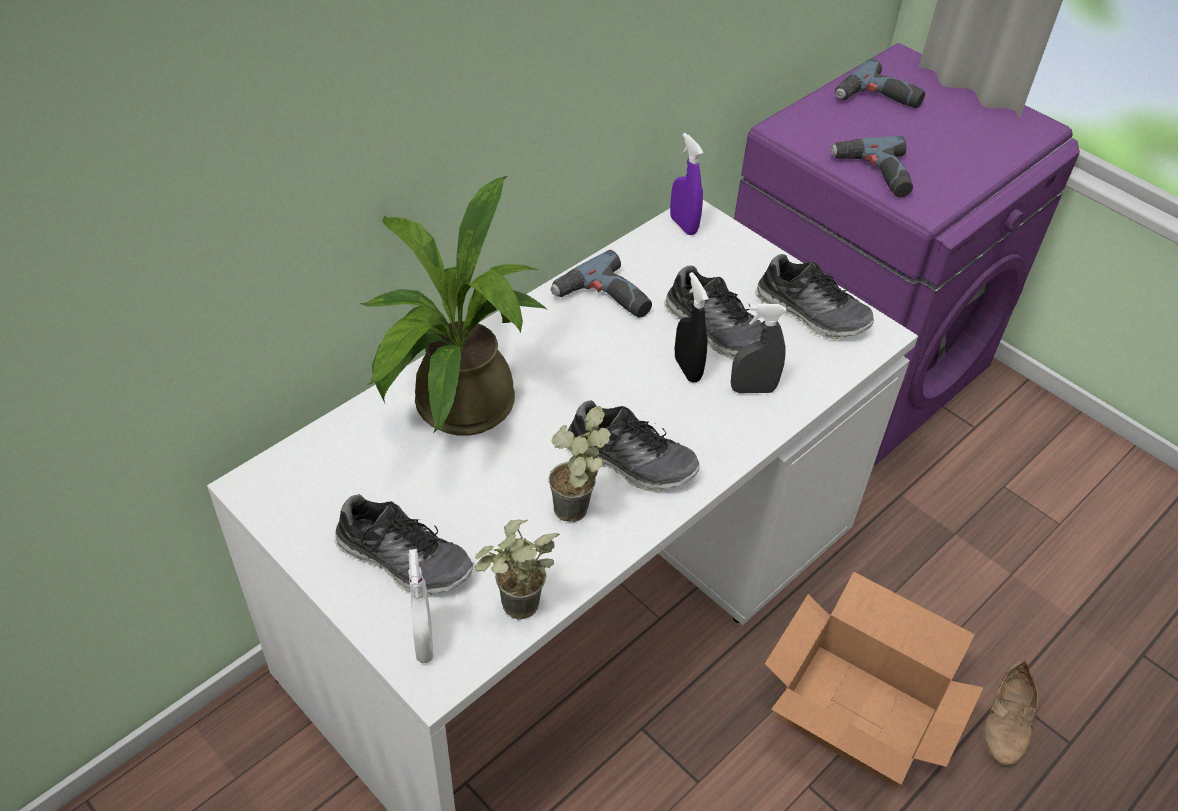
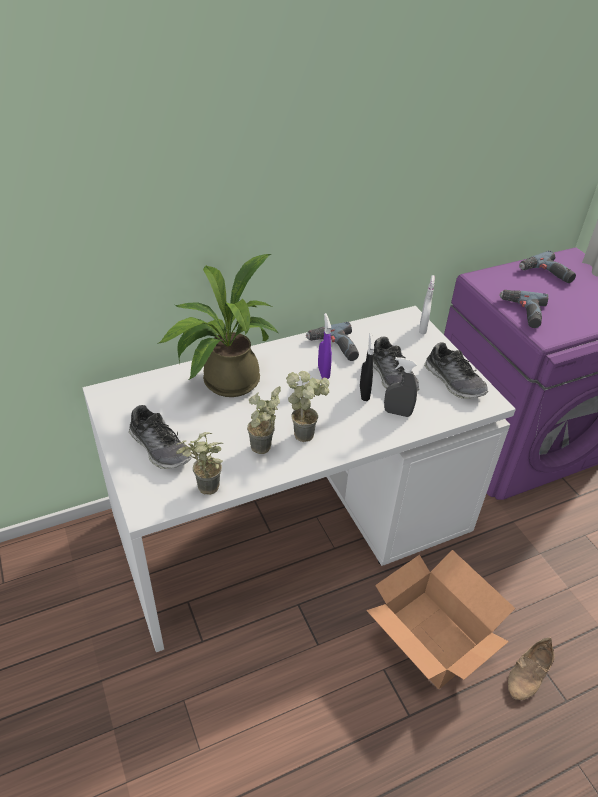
camera: 20 degrees right, 5 degrees down
white spray bottle [408,549,434,663] -> white spray bottle moved to [419,275,435,334]
shoe [566,400,700,492] -> potted plant [286,371,330,442]
purple spray bottle [670,133,703,235] -> purple spray bottle moved to [318,313,332,379]

